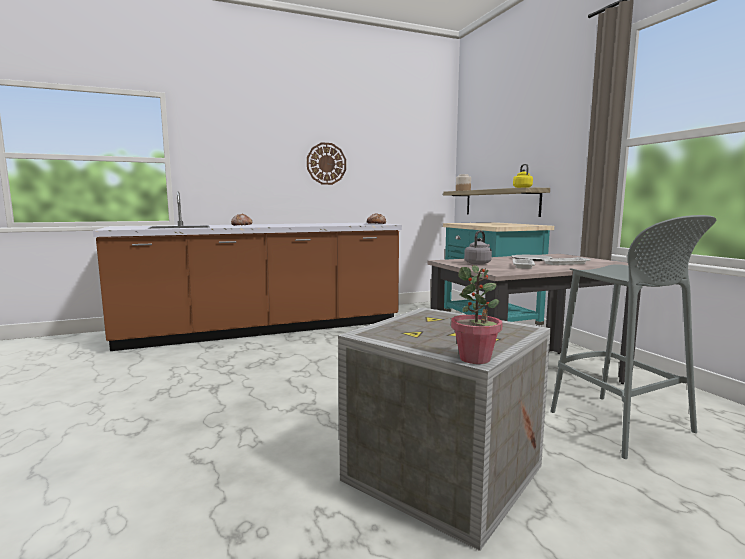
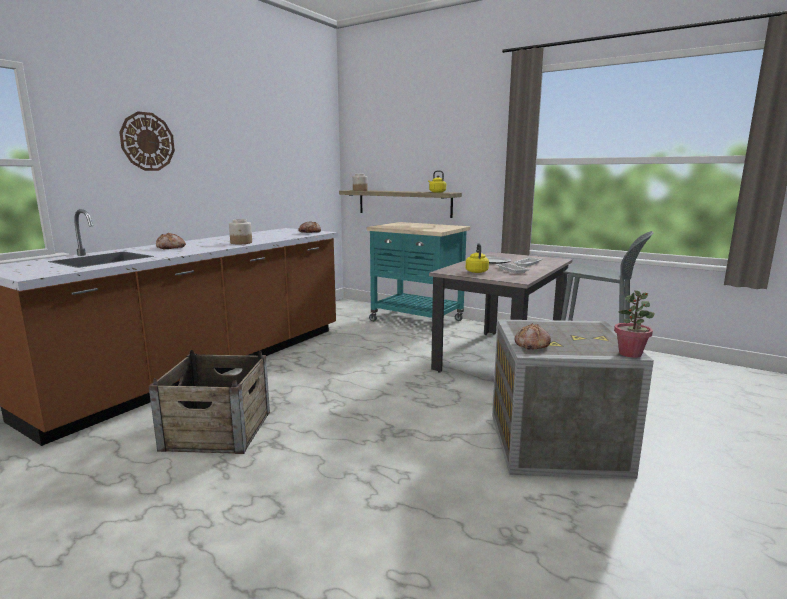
camera: 35 degrees left, 5 degrees up
wall clock [307,142,346,185] -> wall clock moved to [119,111,175,171]
grey kettle [464,231,492,265] -> yellow kettle [466,243,489,273]
none -> crate [149,350,270,454]
none -> jar [229,219,252,244]
none -> bread [515,323,551,350]

